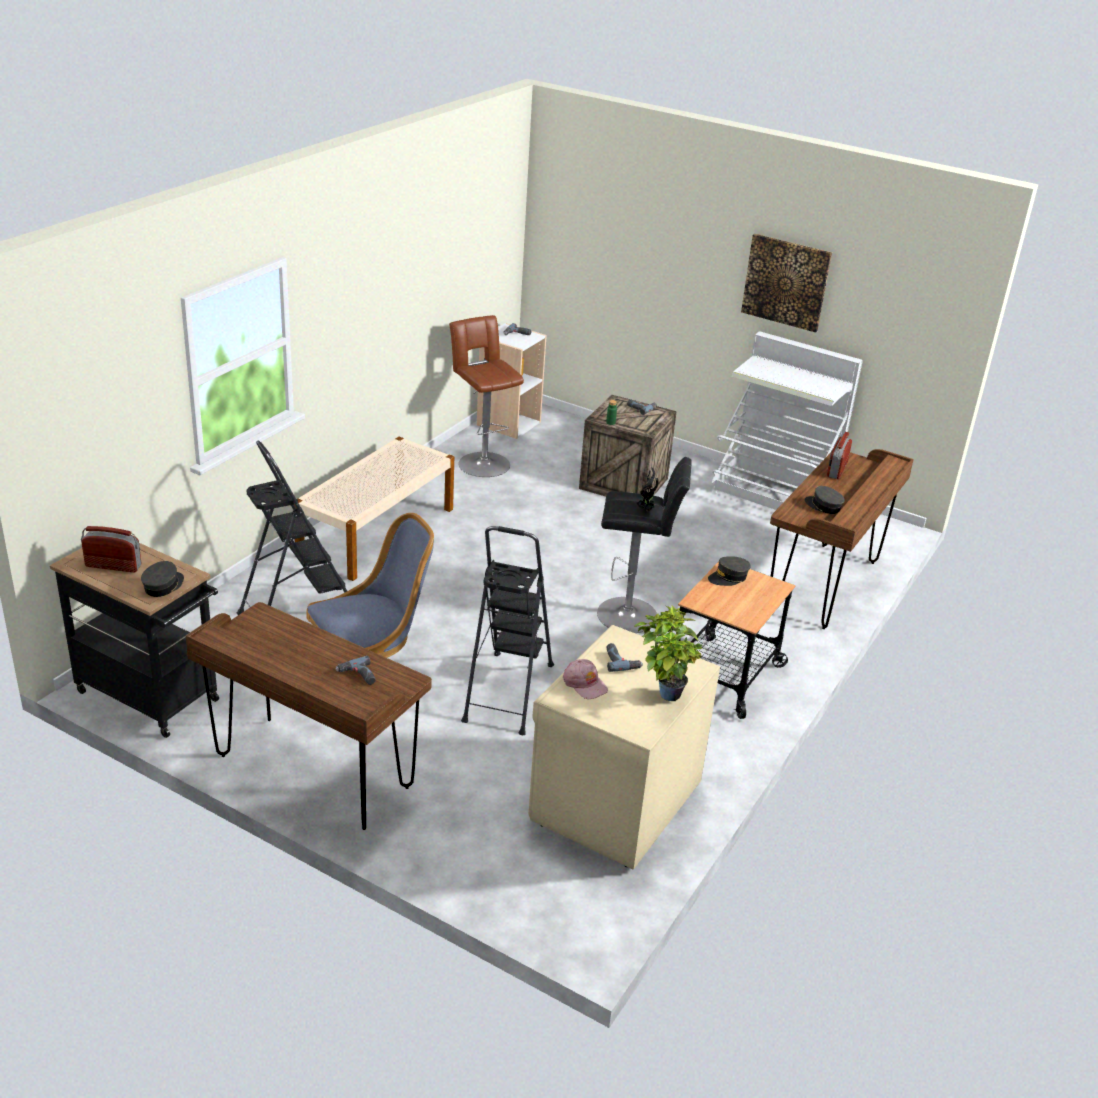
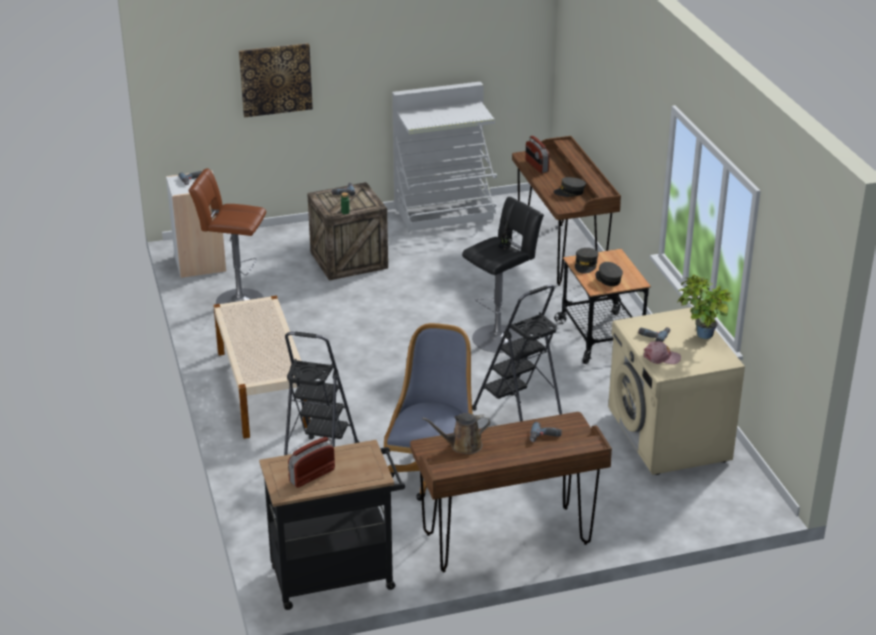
camera: 45 degrees left, 0 degrees up
grey cap [141,561,184,597] -> grey cap moved to [595,262,623,286]
picture [741,234,832,333] -> picture moved to [239,43,313,117]
none -> brown watering can [422,413,490,454]

